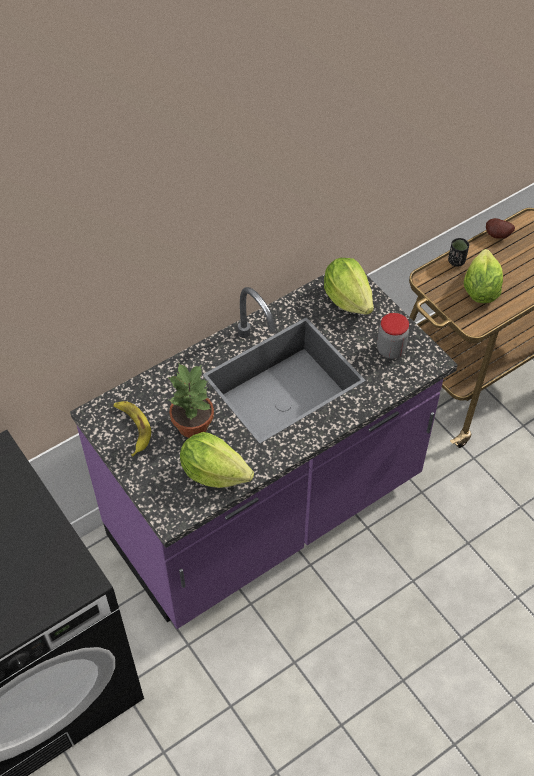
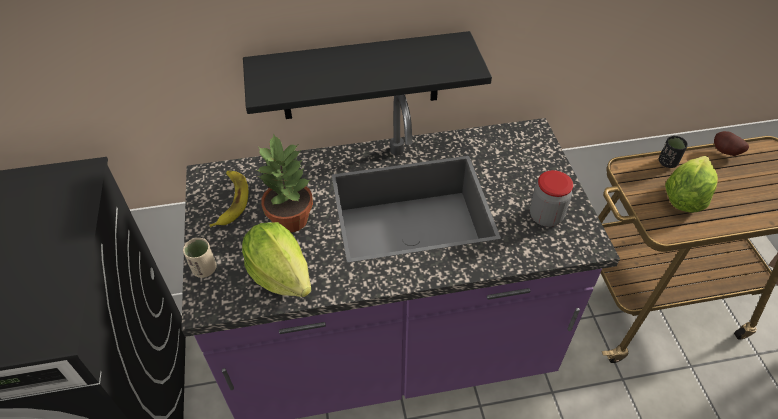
camera: 25 degrees right, 5 degrees down
lettuce [324,258,374,315] -> none
none -> beige cup [183,238,216,278]
none -> black shelf [243,31,492,119]

